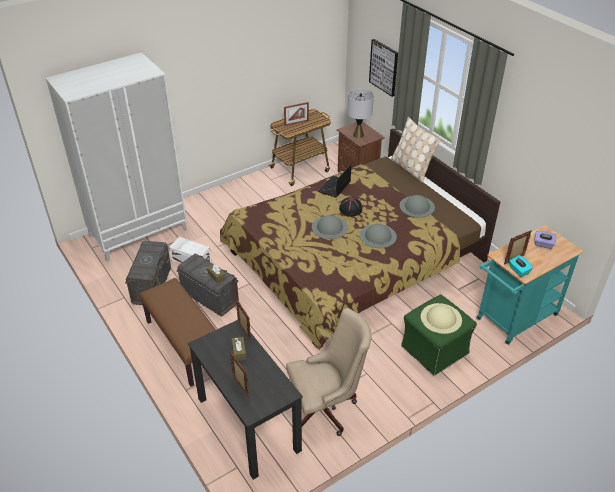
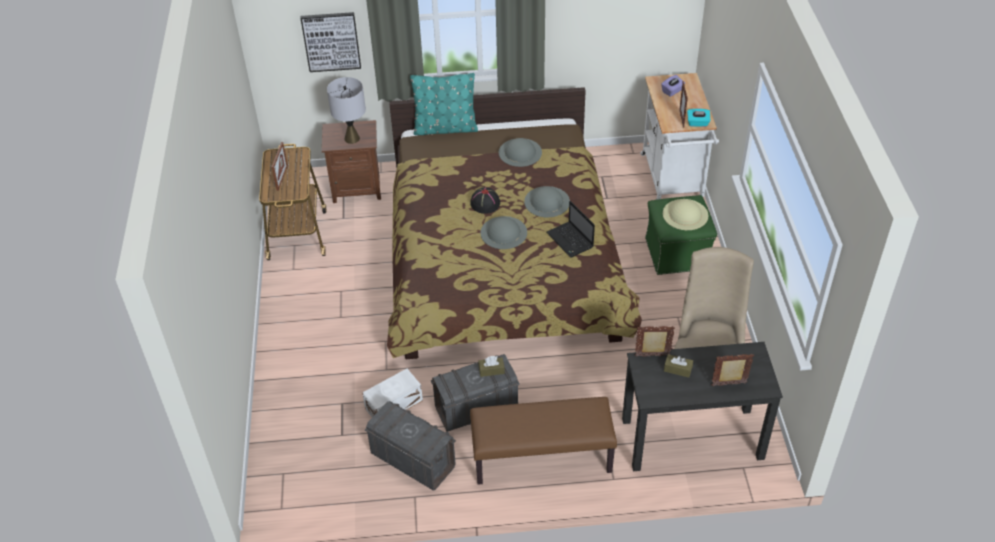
camera: 60 degrees left, 5 degrees up
white wardrobe [46,52,187,262] -> none
laptop [319,165,351,198] -> laptop moved to [546,201,595,258]
beige pillow [391,117,440,183] -> turquoise pillow [410,73,478,135]
turquoise cart [476,225,584,345] -> white cart [640,73,719,200]

